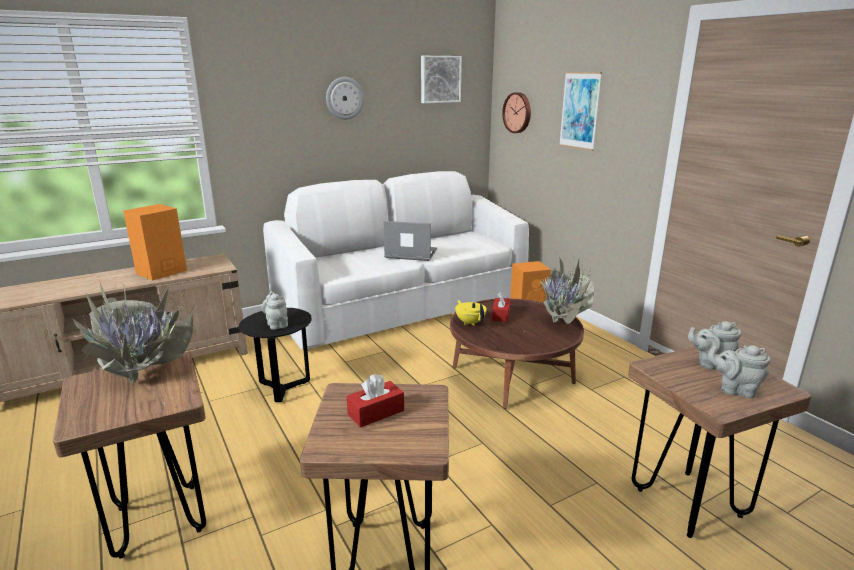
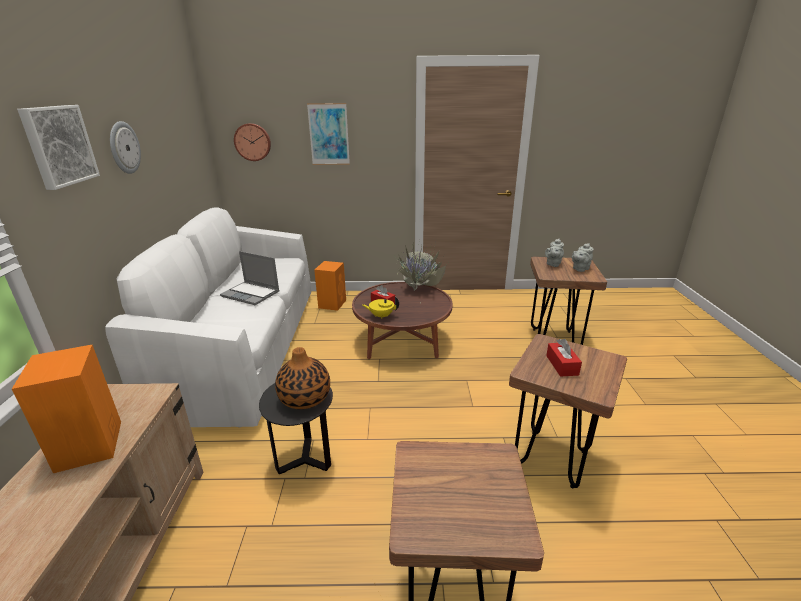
camera: 60 degrees left, 5 degrees up
potted plant [66,263,195,405] -> none
grey teapot [261,291,288,330] -> vase [275,347,330,409]
laptop [384,221,437,261] -> laptop turned 105 degrees counterclockwise [220,251,280,305]
picture [421,56,462,103] -> picture moved to [17,105,100,190]

